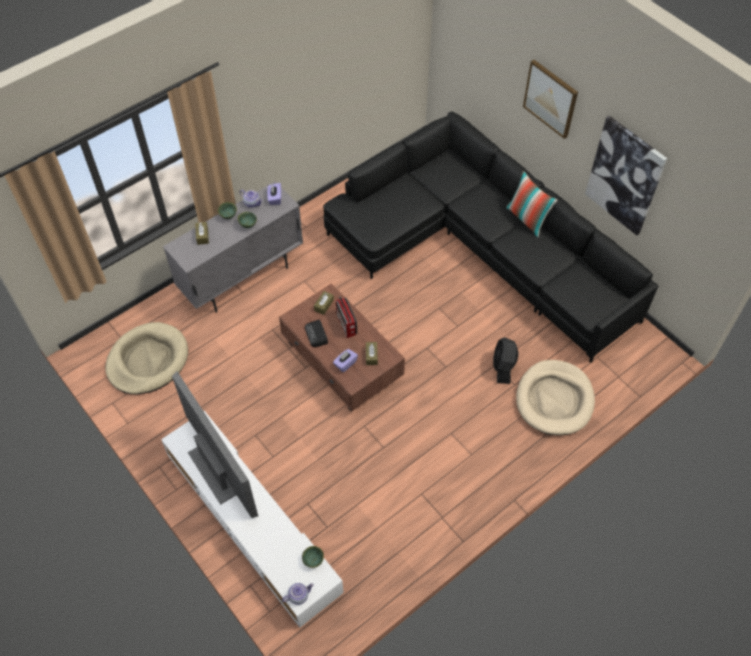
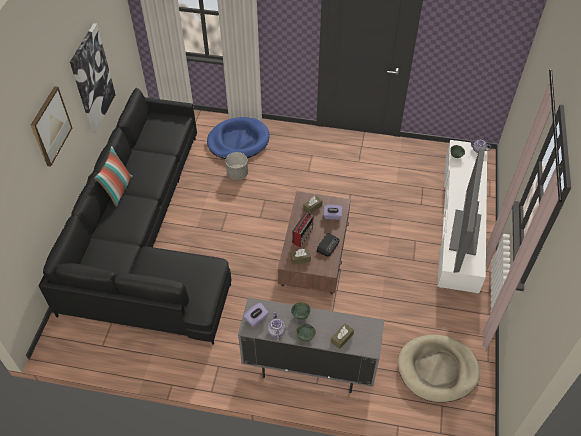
camera: 130 degrees left, 5 degrees down
black fan [493,337,518,384] -> grey planter [225,152,248,180]
beige dog bed [516,360,595,436] -> blue dog bed [207,117,270,159]

